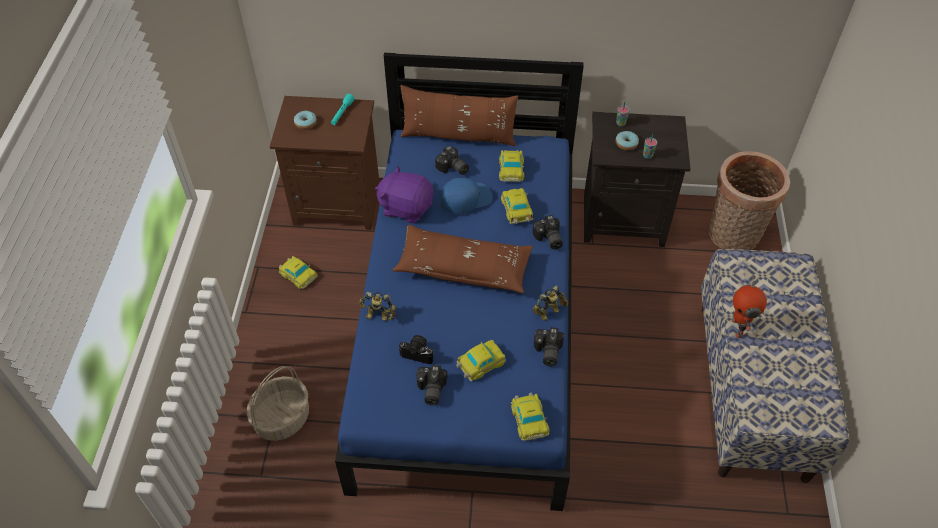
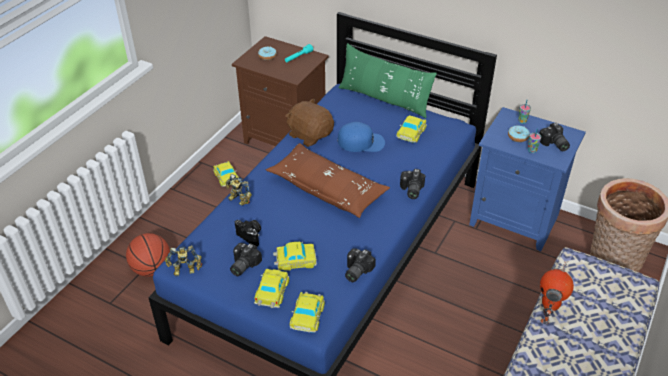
camera: 25 degrees right, 10 degrees down
basket [247,366,309,441] -> basketball [126,233,170,277]
purple plush toy [375,166,434,223] -> brown plush toy [285,98,334,147]
brown pillow [401,85,518,146] -> green pillow [338,43,437,118]
camera [435,146,469,175] -> camera moved to [539,123,570,151]
toy car [501,188,533,224] -> toy car moved to [254,269,289,308]
toy robot [533,285,569,321] -> toy robot moved to [165,245,202,276]
black nightstand [584,112,690,247] -> blue nightstand [469,107,586,251]

